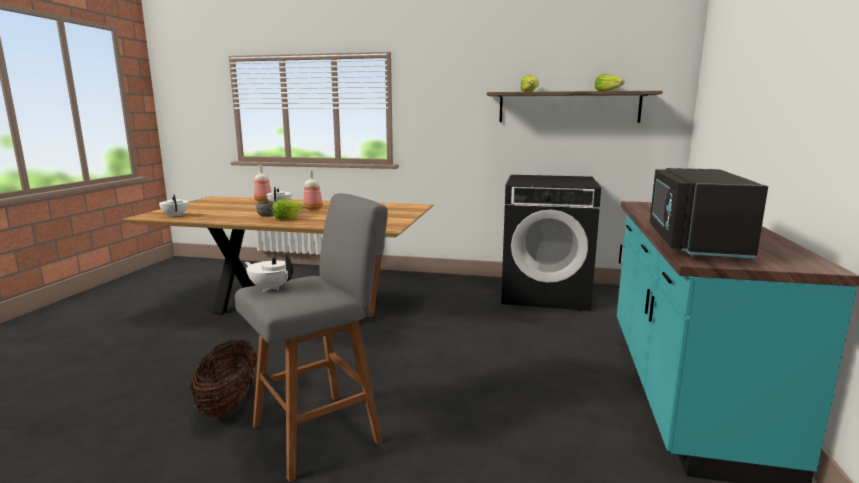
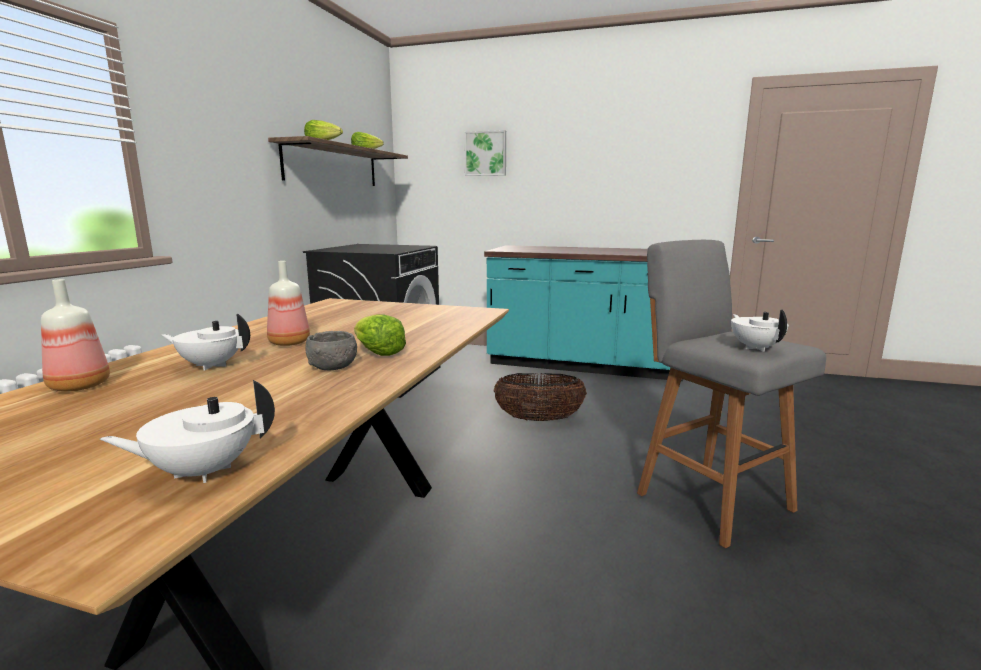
camera: 85 degrees left, 0 degrees up
basket [190,339,257,417] -> basket moved to [494,373,587,421]
white teapot [245,254,293,292] -> white teapot turned 135 degrees clockwise [731,310,789,352]
black microwave [650,168,768,260] -> none
none -> picture [464,130,506,176]

